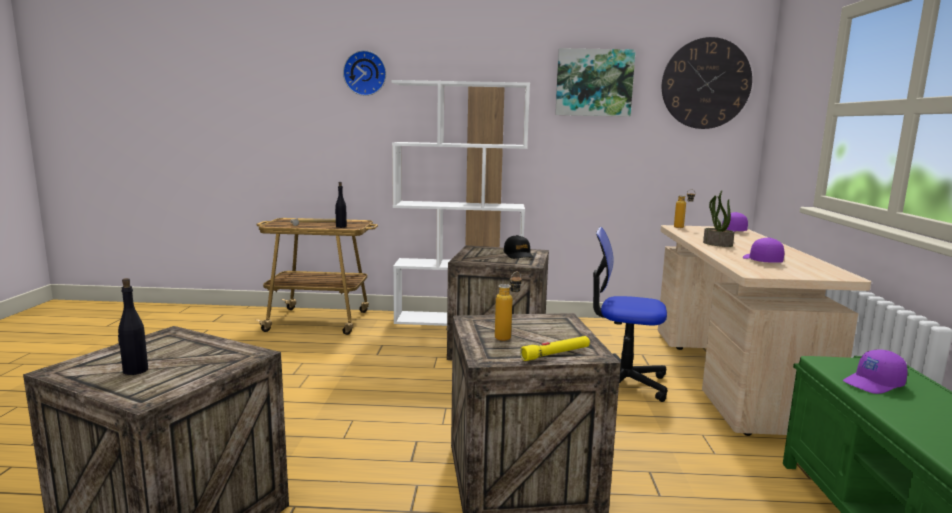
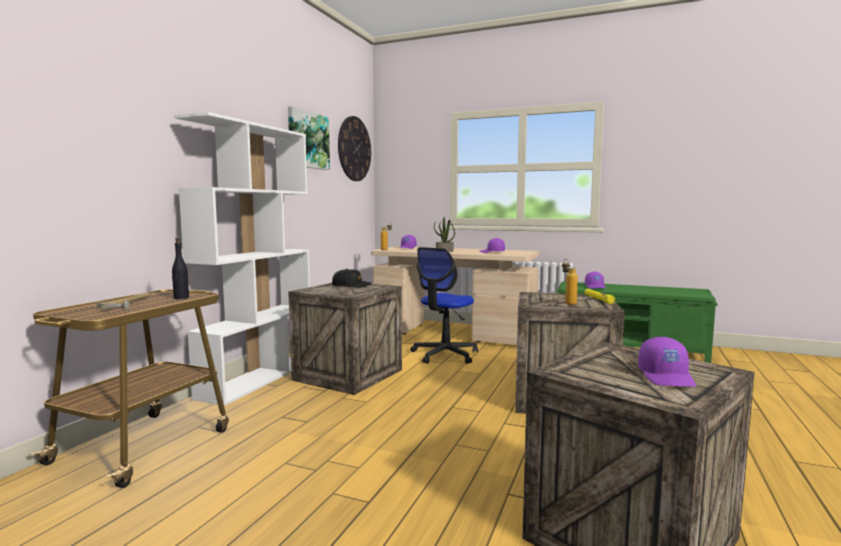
camera: 70 degrees left, 5 degrees down
black bottle [118,278,148,375] -> purple cap [638,337,696,387]
wall clock [343,50,386,96] -> none

